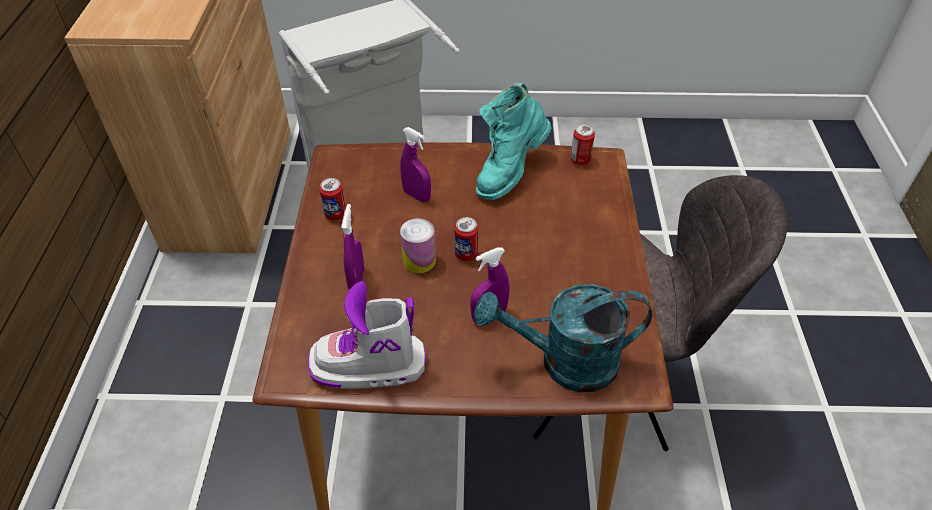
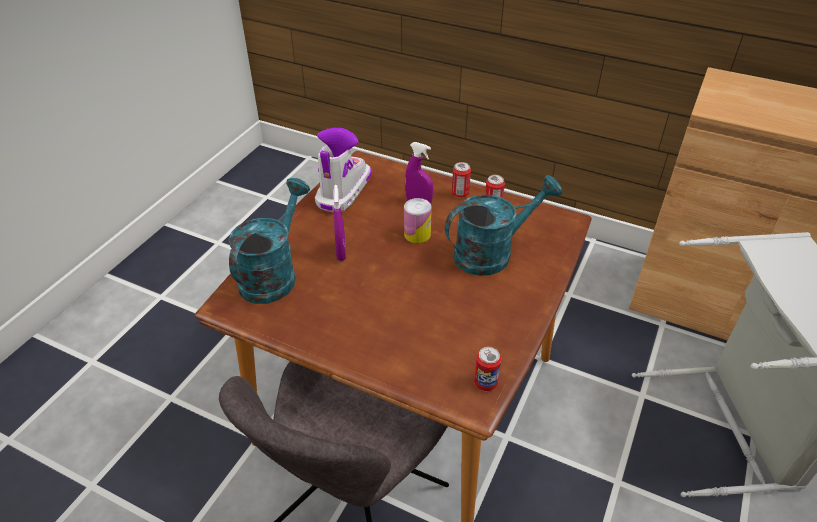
camera: 115 degrees right, 5 degrees down
purple spray bottle [400,127,431,202] -> turquoise watering can [445,175,562,276]
can [454,217,478,261] -> can moved to [452,162,471,198]
turquoise boot [476,83,551,200] -> none

